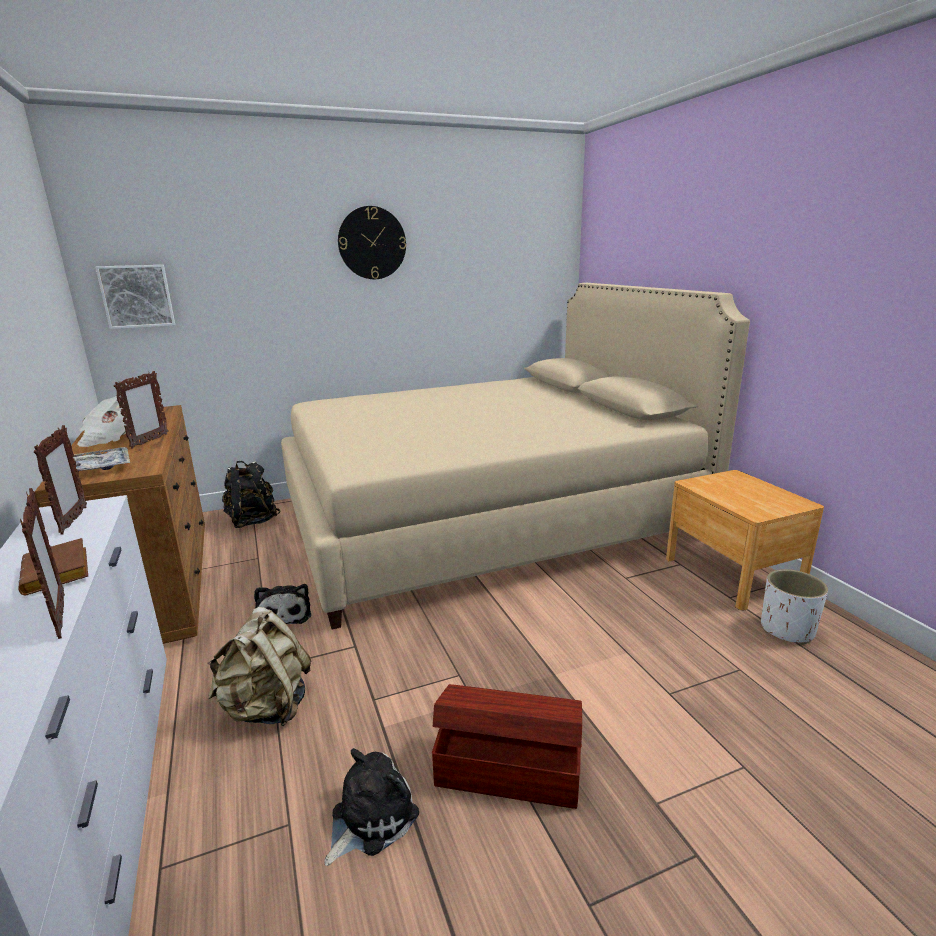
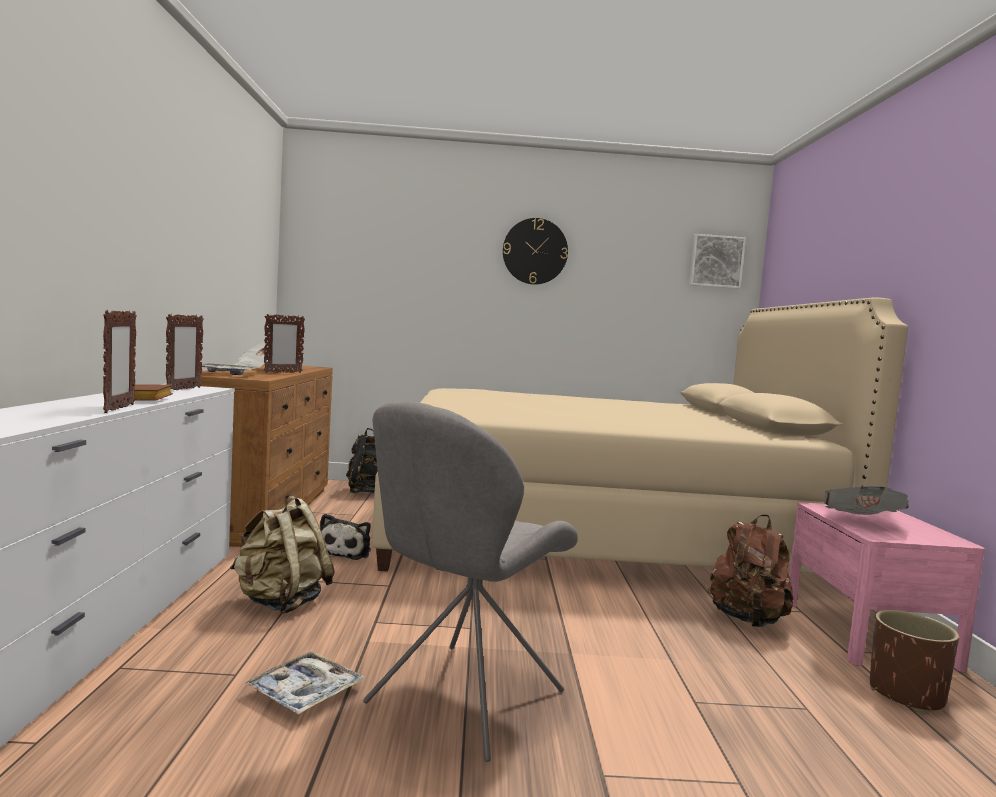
camera: 20 degrees right, 15 degrees down
picture [96,265,175,329] -> picture moved to [689,234,746,289]
plush toy [324,748,419,866] -> tray [243,651,364,715]
brown storage box [432,684,582,809] -> grey chair [363,401,578,762]
brown nightstand [666,470,824,610] -> pink nightstand [789,502,985,672]
white planter [761,569,828,645] -> brown planter [870,610,959,713]
none -> brown backpack [708,514,794,627]
none -> newspaper [824,486,909,515]

